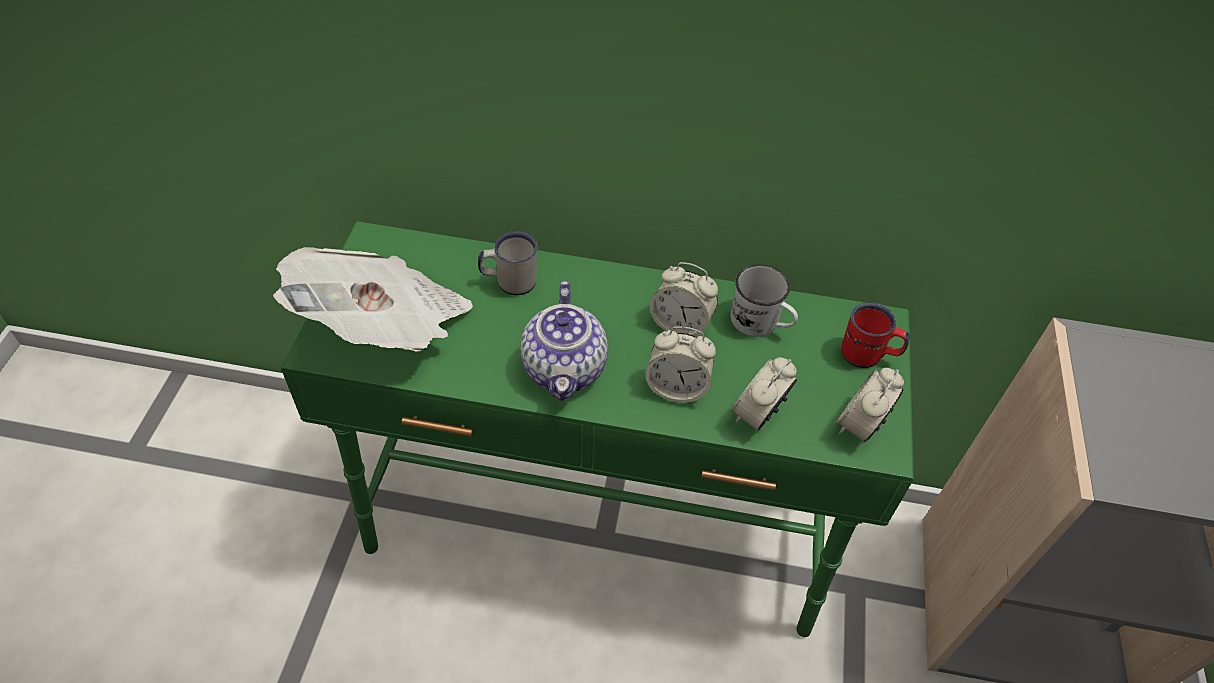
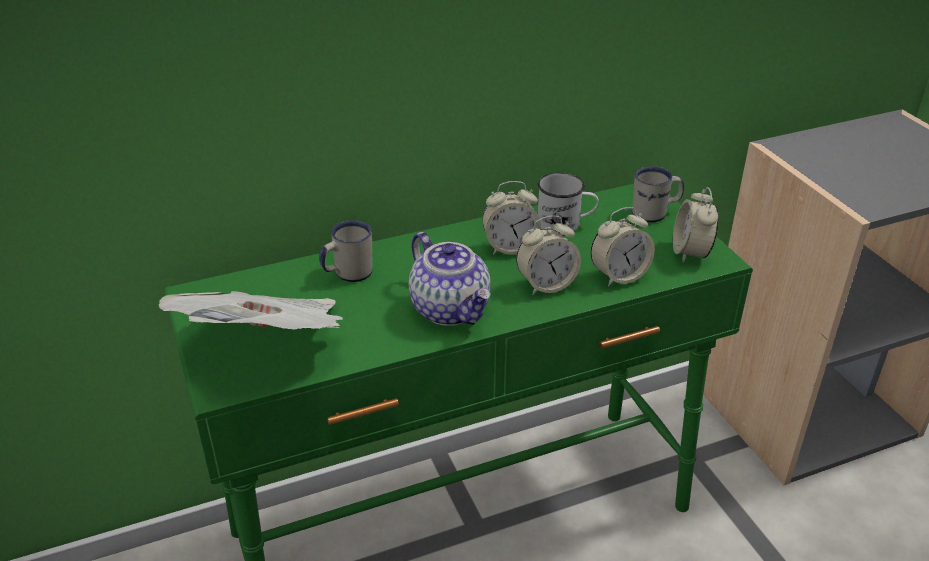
camera: 30 degrees left, 15 degrees down
alarm clock [731,357,798,431] -> alarm clock turned 120 degrees counterclockwise [590,207,655,287]
red mug [841,302,910,368] -> white mug [632,166,684,223]

